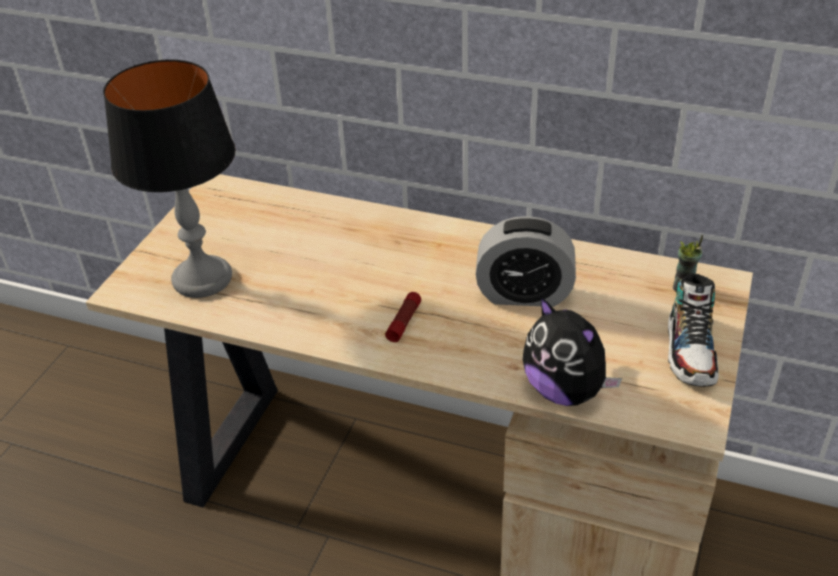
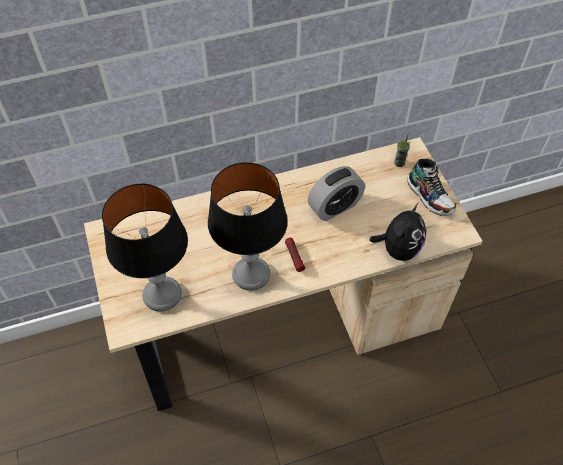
camera: 40 degrees left, 15 degrees up
plush toy [523,297,622,406] -> plush toy turned 75 degrees counterclockwise [370,204,426,261]
none -> table lamp [208,162,288,291]

